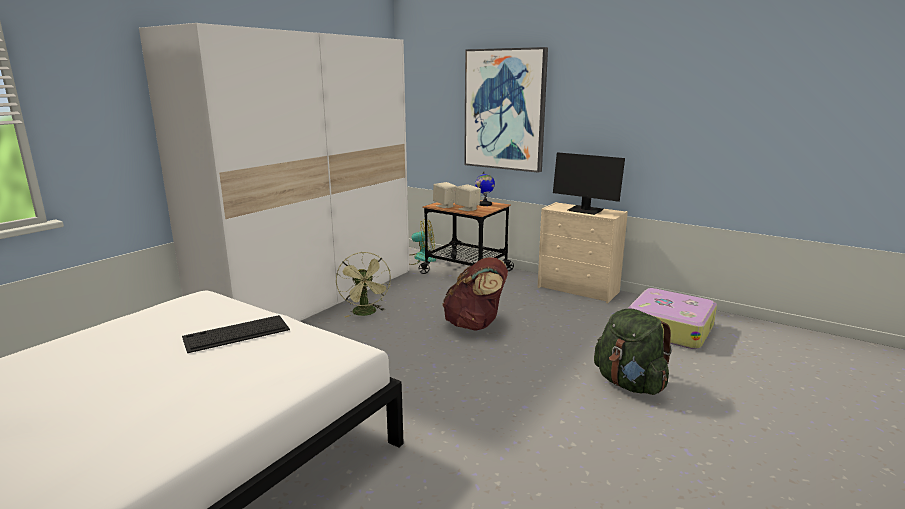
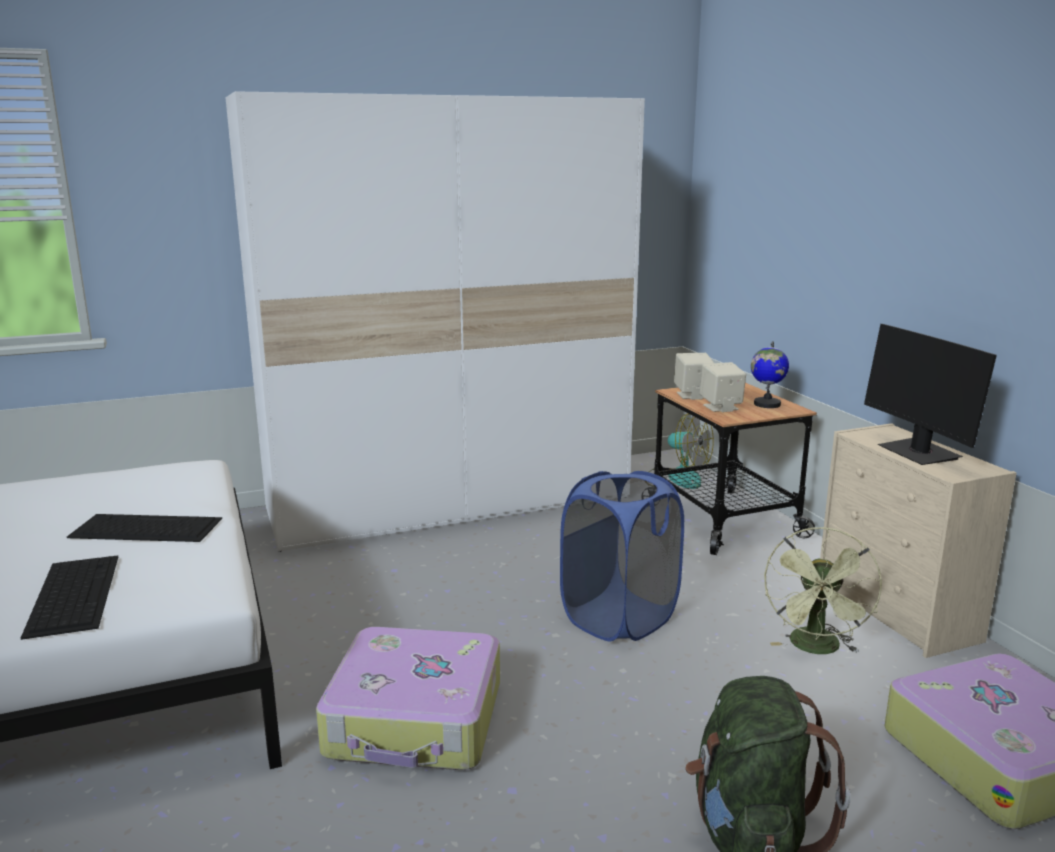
camera: 35 degrees right, 0 degrees up
green fan [336,252,391,318] -> green fan moved to [764,527,882,654]
brown backpack [442,257,508,331] -> blue laundry basket [560,471,684,641]
picture [464,47,548,173] -> none
none -> keyboard [21,556,118,640]
none -> suitcase [316,627,500,770]

